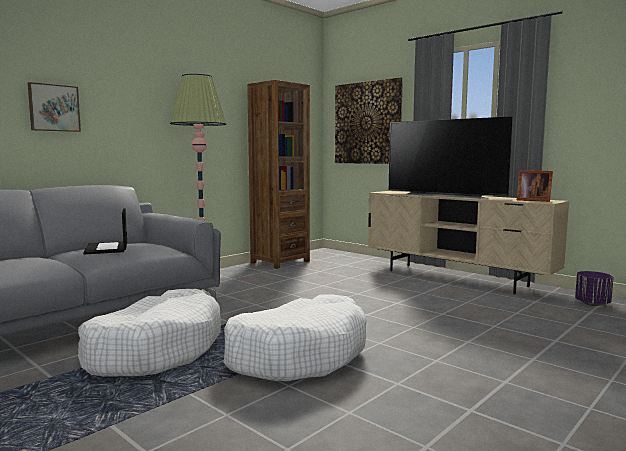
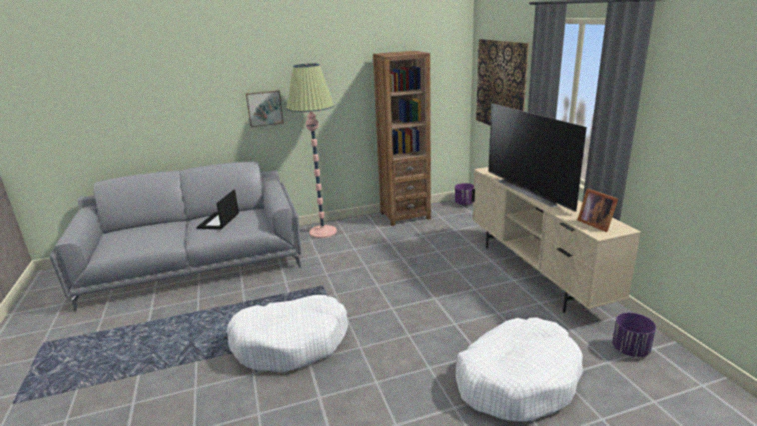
camera: 30 degrees right, 15 degrees up
picture [28,82,81,132] -> picture moved to [246,90,284,127]
white dog bed [78,289,221,377] -> white dog bed moved to [456,317,583,421]
none -> purple planter [455,183,474,206]

